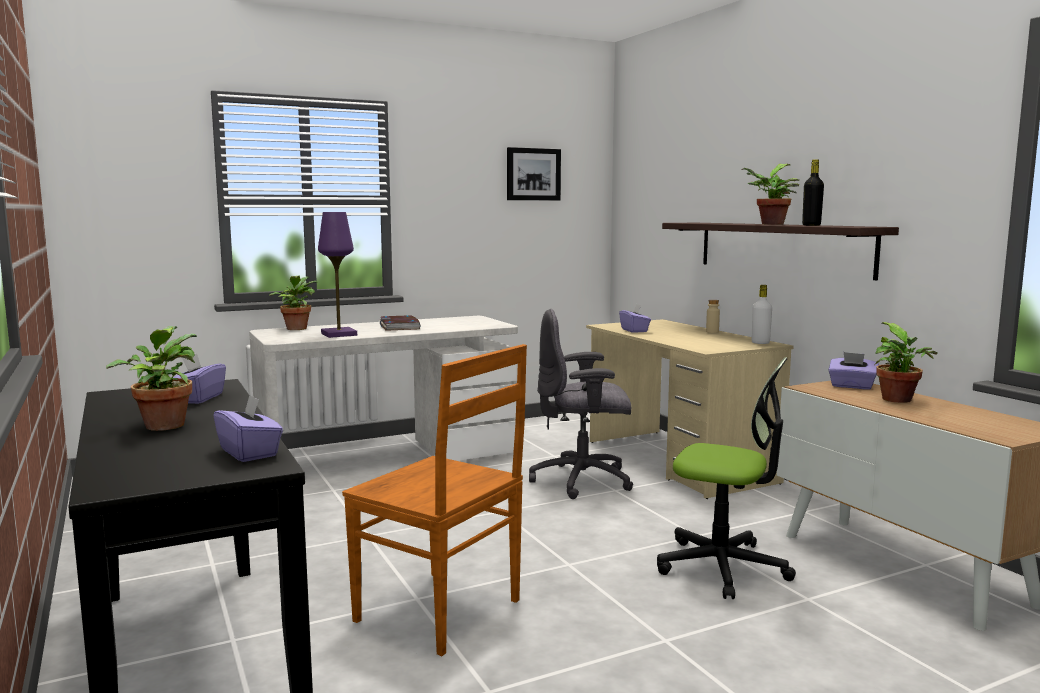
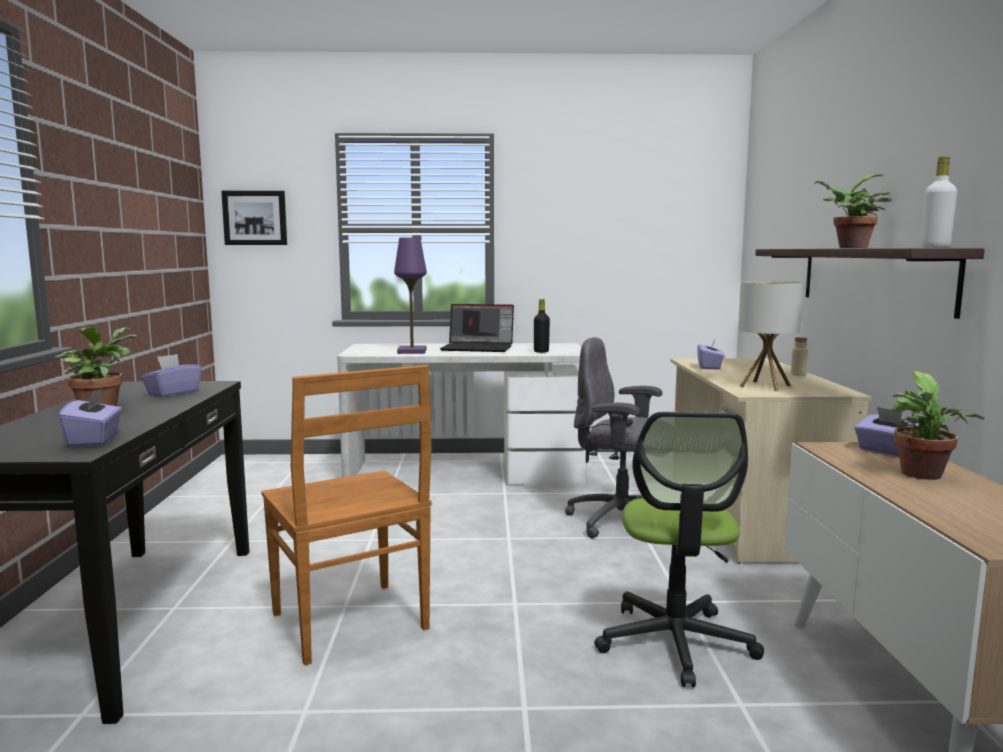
camera: 25 degrees right, 0 degrees up
potted plant [269,276,317,330] -> none
book [380,315,421,331] -> laptop [440,304,514,352]
picture [507,147,561,200] -> picture moved to [221,191,287,245]
office chair [657,357,796,599] -> office chair turned 45 degrees clockwise [594,412,764,687]
white bottle [752,285,772,344] -> white bottle moved to [920,156,957,248]
black bottle [802,159,824,226] -> black bottle moved to [534,299,550,353]
none -> table lamp [738,281,803,391]

